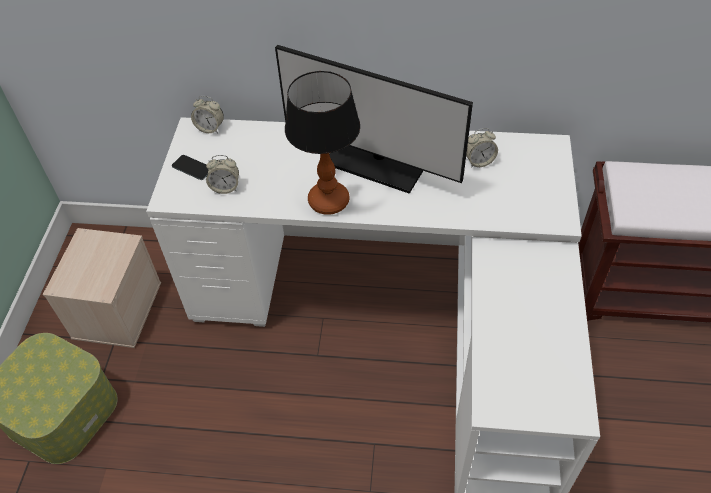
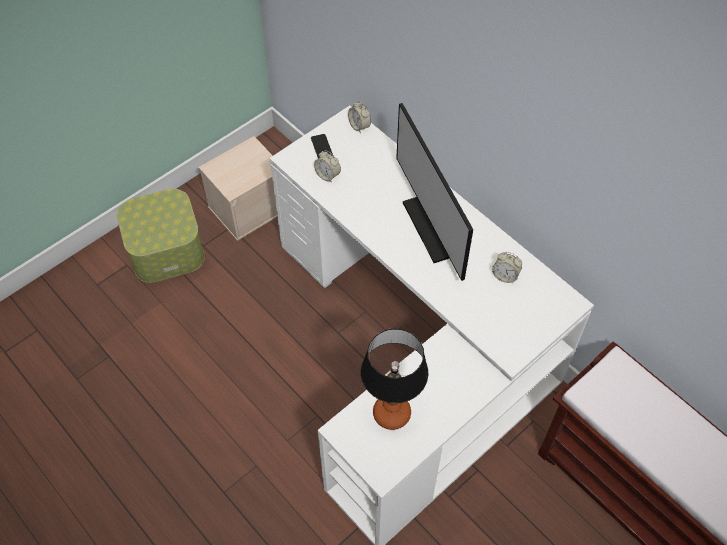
camera: 40 degrees right, 5 degrees up
table lamp [285,71,360,215] -> table lamp moved to [361,328,428,430]

